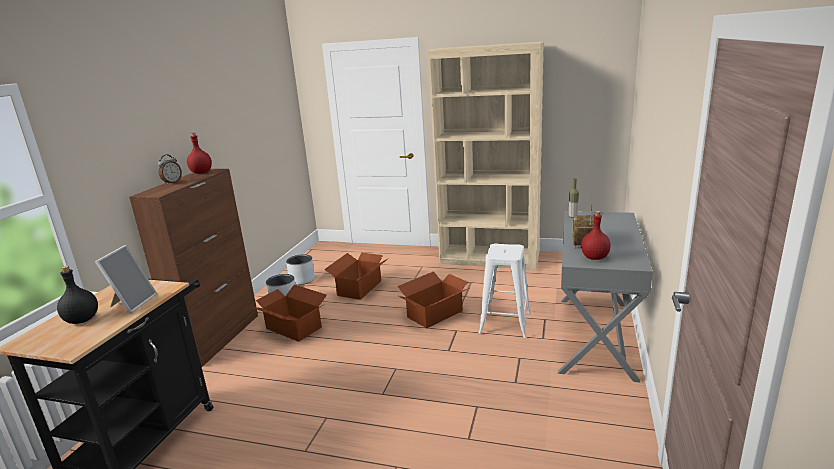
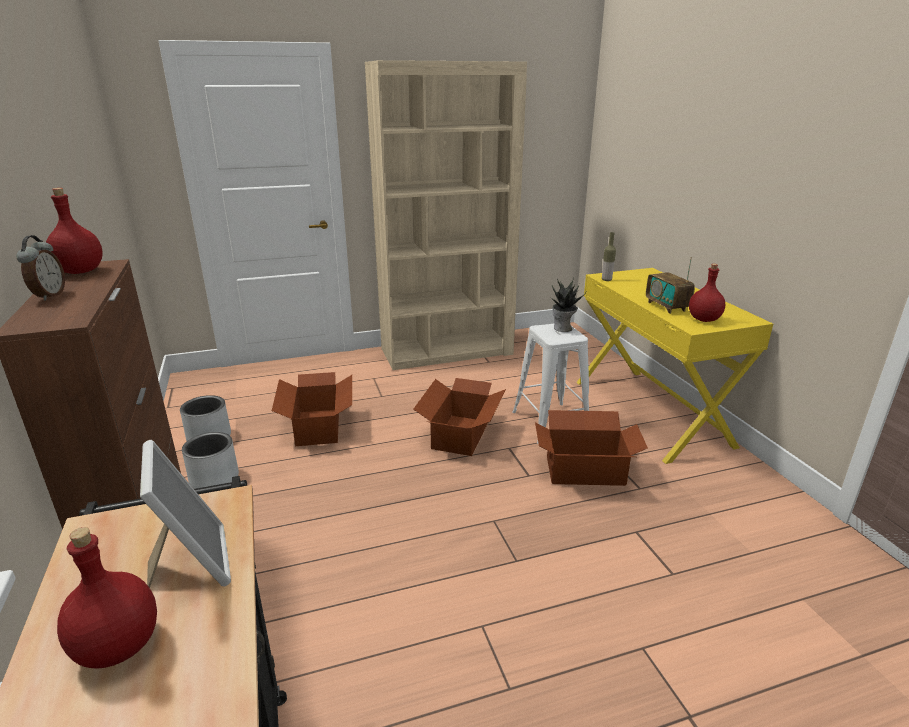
camera: 35 degrees left, 5 degrees up
black bottle [57,266,98,324] -> red bottle [57,527,157,669]
cardboard box [252,284,327,342] -> cardboard box moved to [535,410,648,486]
grey desk [558,211,653,383] -> yellow desk [576,268,773,464]
none -> potted plant [550,278,586,332]

